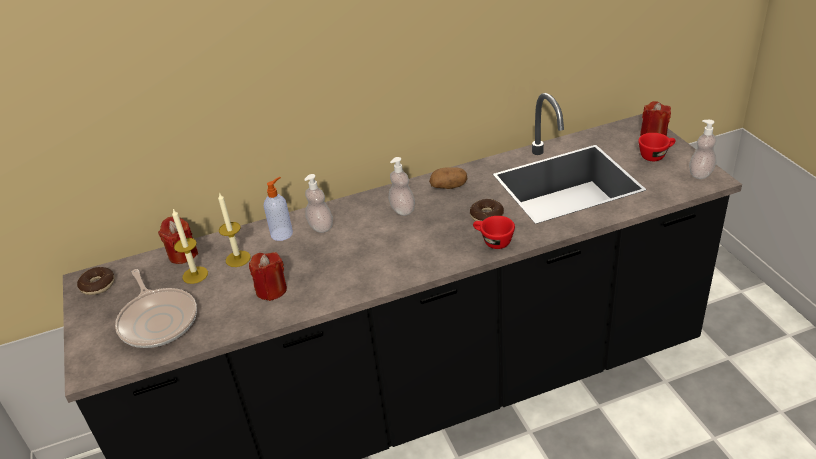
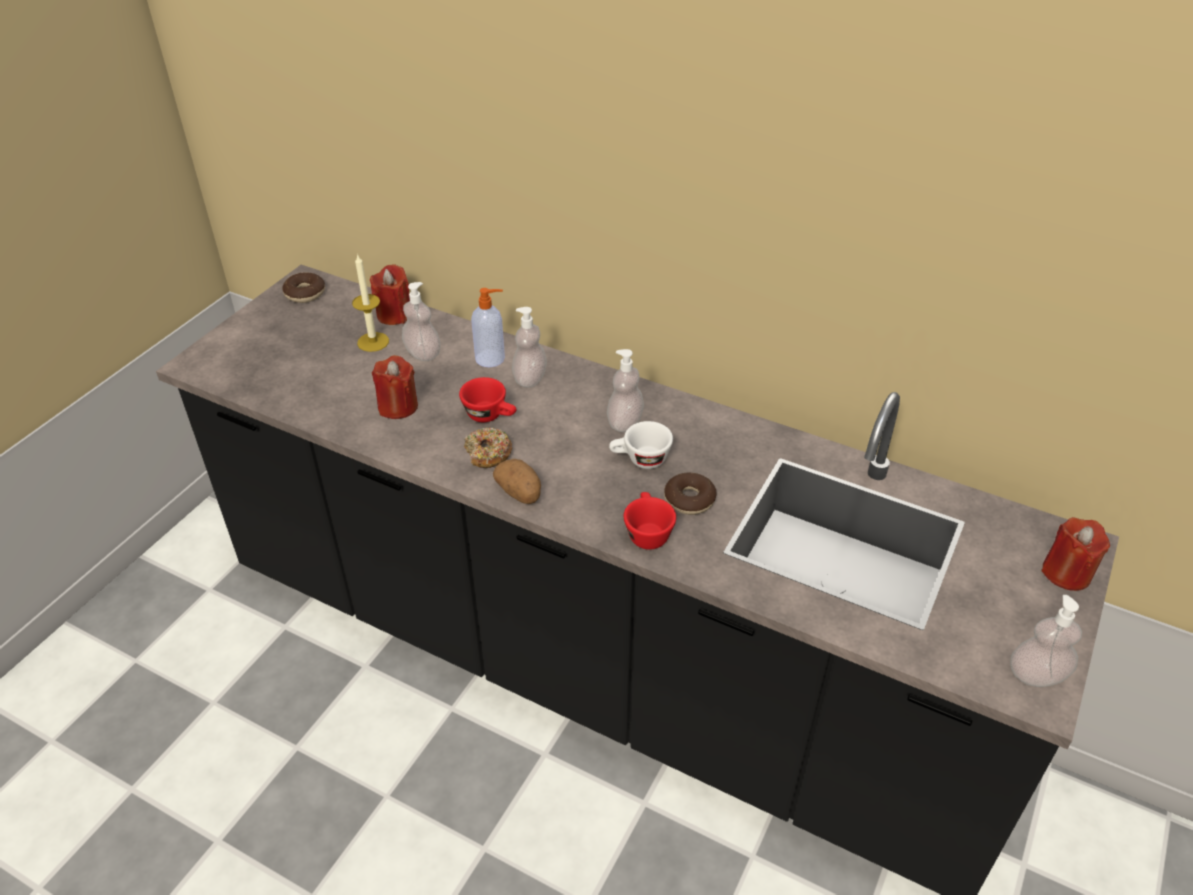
camera: 45 degrees right, 5 degrees up
frying pan [115,269,197,348] -> none
candle [218,192,251,267] -> soap dispenser [402,282,441,361]
potato [429,167,467,189] -> potato moved to [493,459,541,504]
red cup [638,133,676,161] -> red cup moved to [459,377,516,422]
none -> donut [464,428,512,468]
none -> white cup [609,421,673,469]

